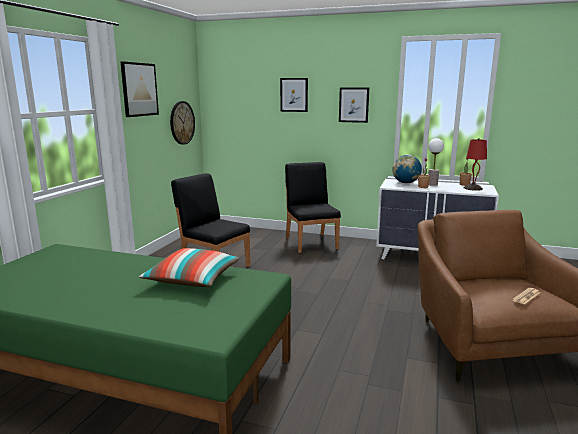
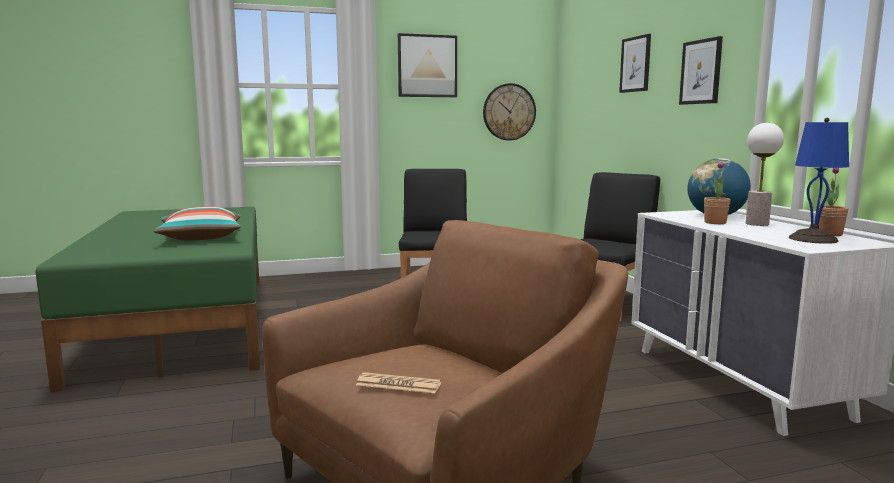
camera: 55 degrees right, 5 degrees down
red table lamp [464,138,487,191] -> blue table lamp [789,118,849,244]

